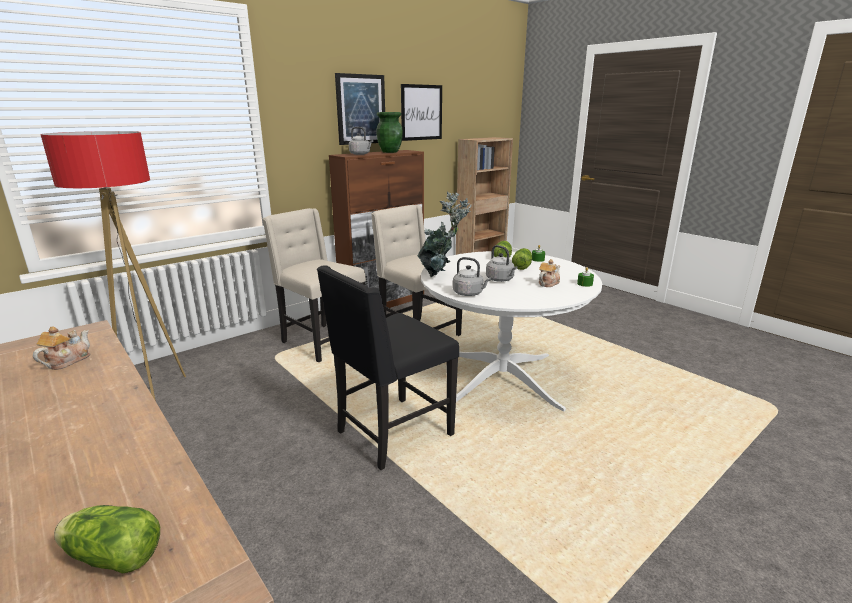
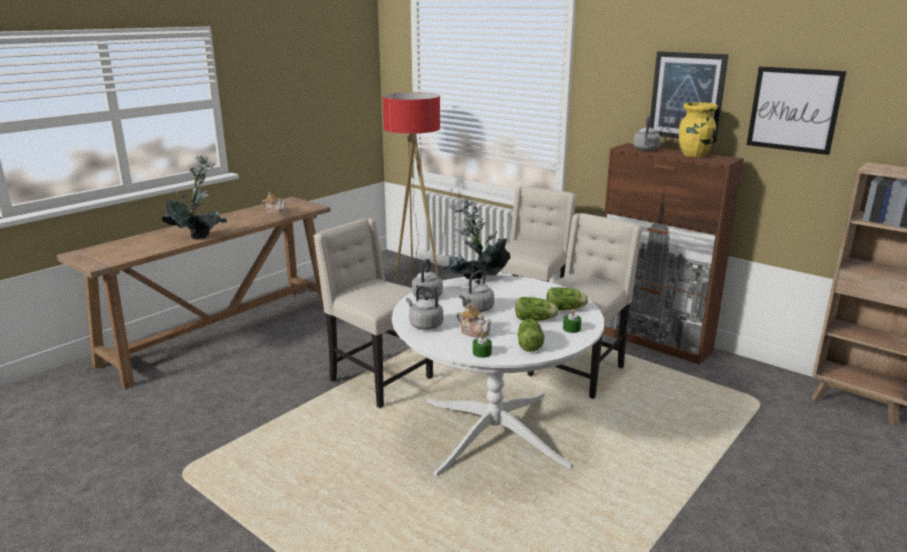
camera: 80 degrees right, 0 degrees up
lettuce [54,505,160,574] -> lettuce moved to [518,319,544,352]
black chair [317,265,459,470] -> beige chair [314,218,433,408]
green vase [376,112,403,153] -> yellow vase [679,102,718,157]
none -> potted plant [162,156,227,240]
none -> grey kettle [406,285,443,330]

